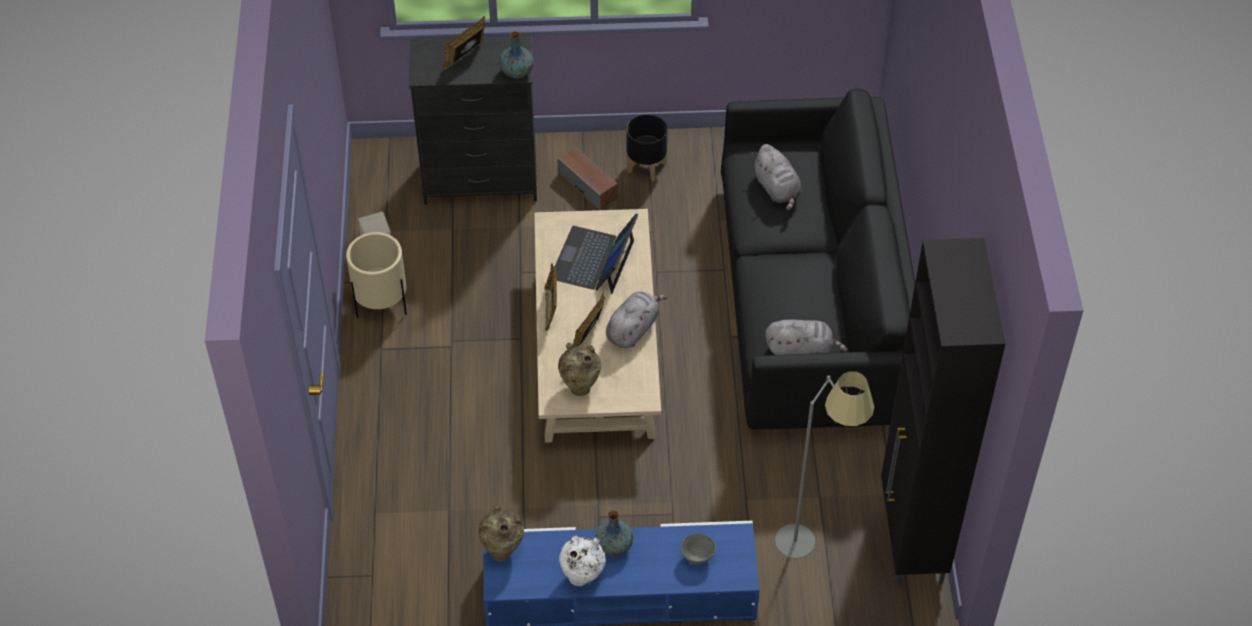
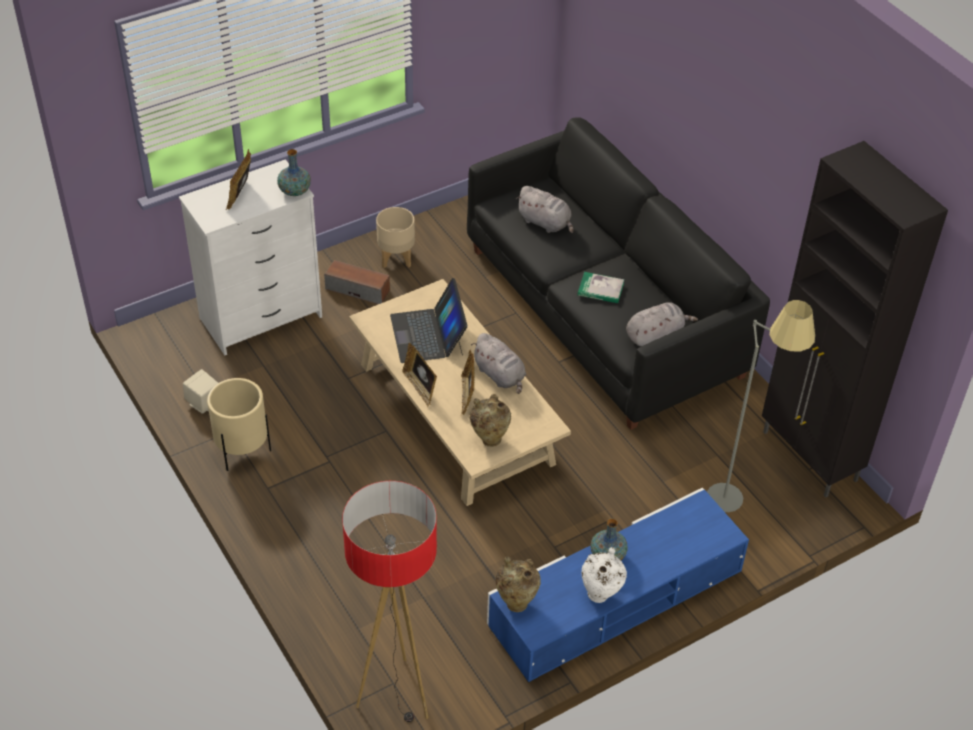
camera: 30 degrees left, 5 degrees down
black dresser [409,35,537,205] -> white dresser [179,159,322,355]
grey plush toy [606,291,668,348] -> grey plush toy turned 135 degrees clockwise [471,333,526,394]
black planter [626,114,667,181] -> beige planter [376,207,415,268]
grey bowl [681,533,716,564] -> none
none -> floor lamp [342,481,437,722]
none -> book [578,272,624,303]

